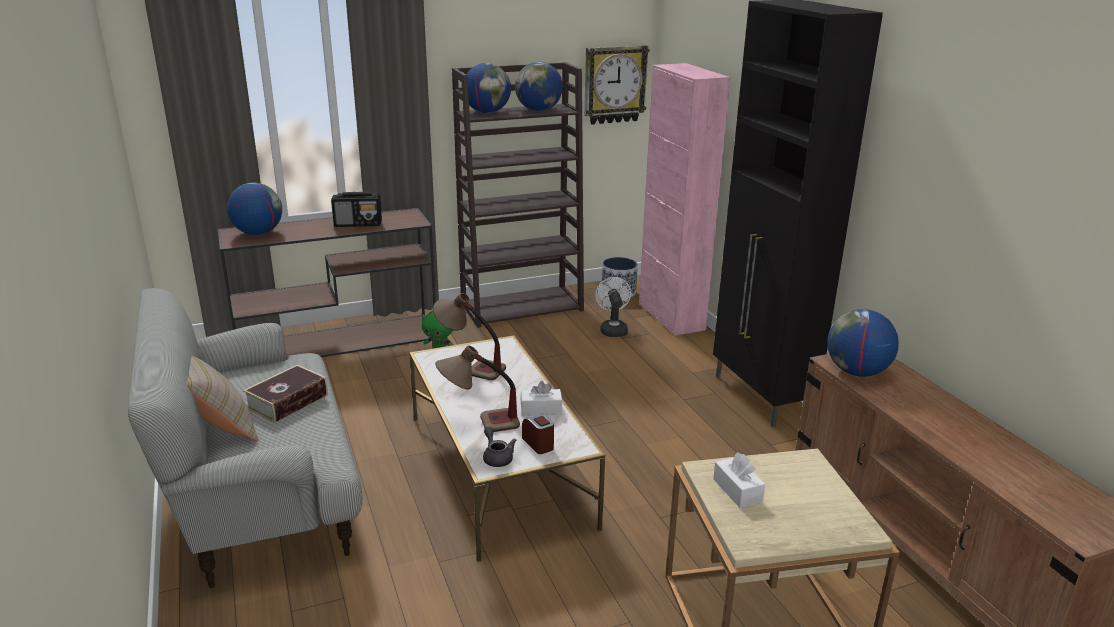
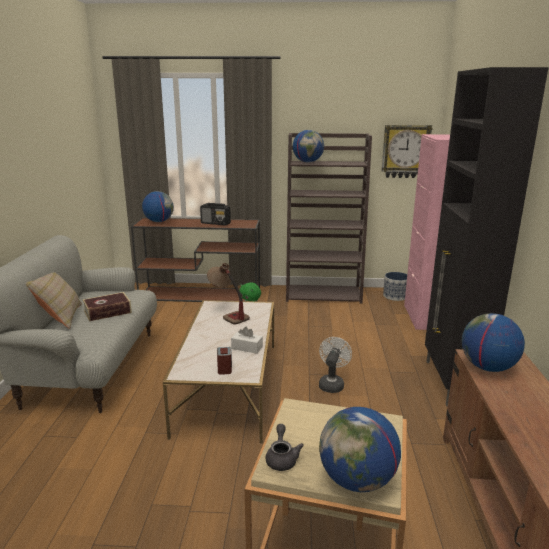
camera: 25 degrees right, 5 degrees down
table lamp [435,345,520,432] -> none
grey teapot [483,427,516,467] -> grey teapot moved to [266,424,304,471]
globe [515,62,563,111] -> globe moved to [319,407,401,492]
white fan [595,277,631,337] -> white fan moved to [319,337,352,393]
white tissue box [713,452,765,508] -> none

